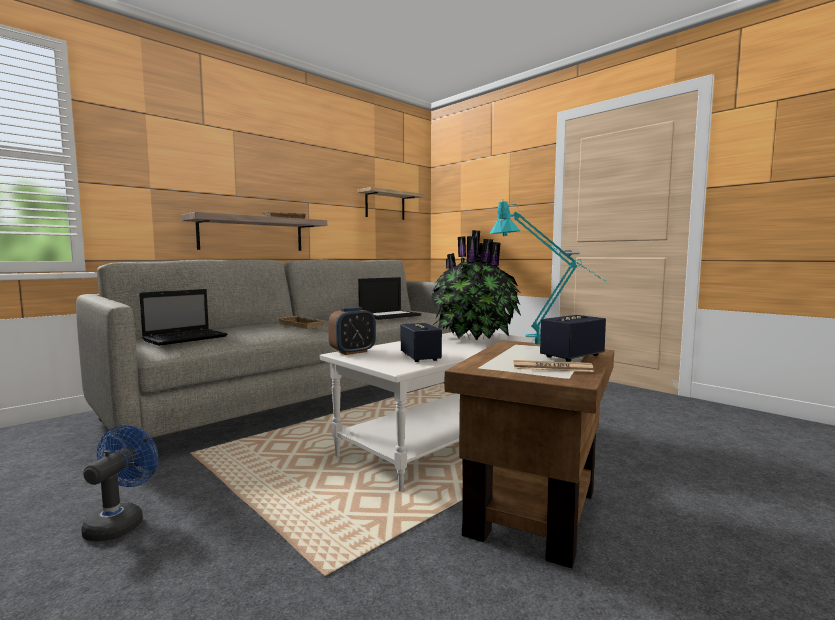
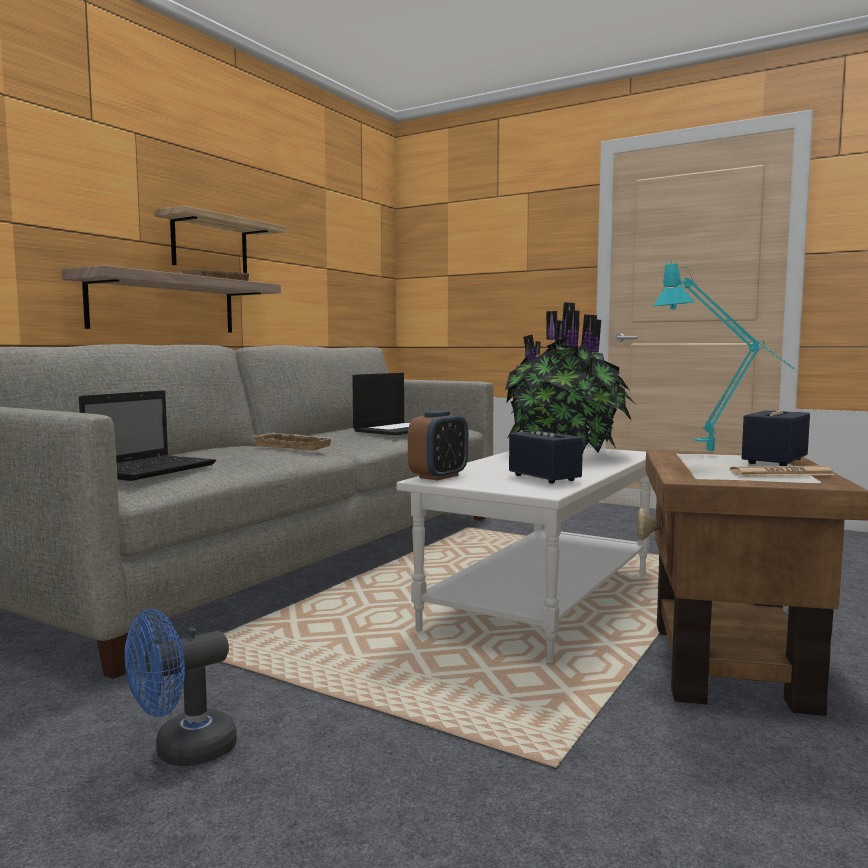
camera: 15 degrees left, 0 degrees up
blue fan [81,425,158,542] -> blue fan turned 120 degrees counterclockwise [125,609,237,766]
shelf [357,187,424,220] -> shelf moved to [154,205,285,273]

